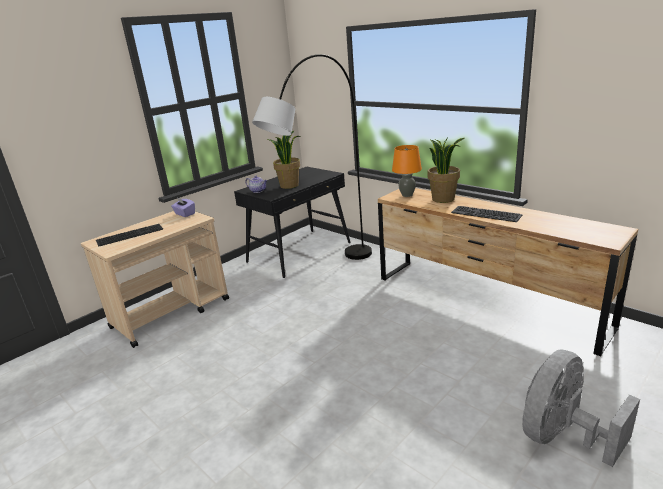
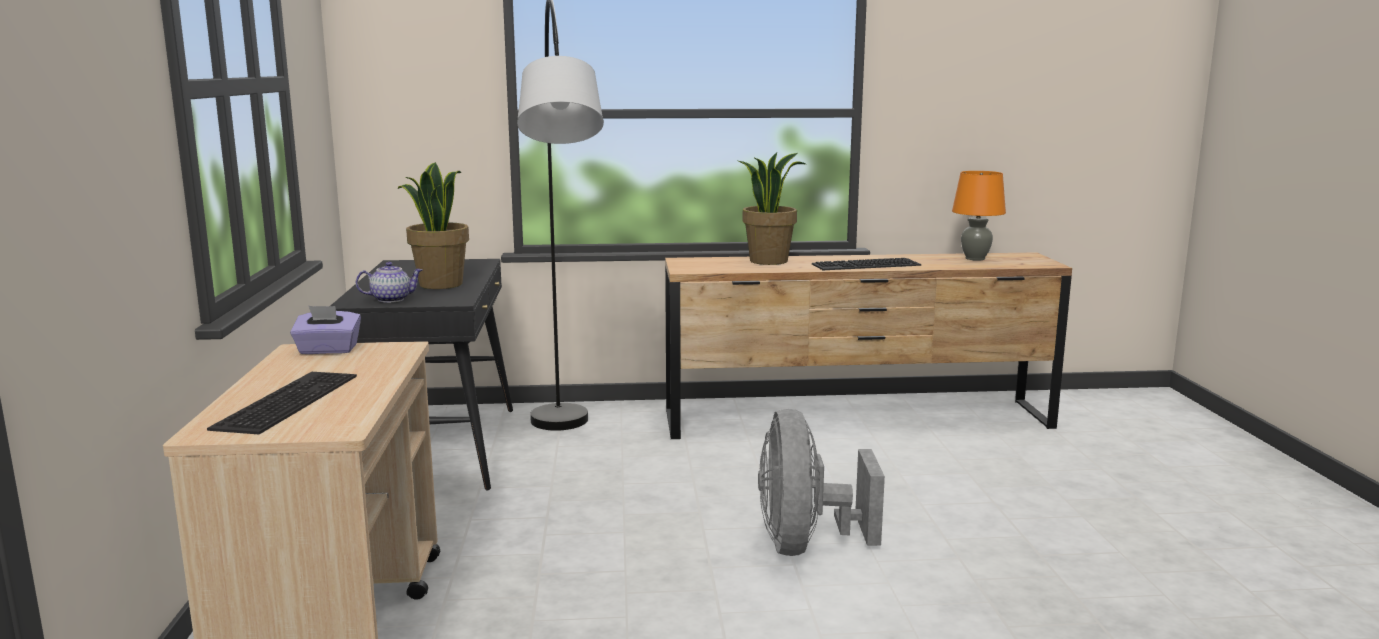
camera: 50 degrees left, 10 degrees down
orange table lamp [392,145,422,197] -> orange table lamp moved to [952,171,1006,261]
grey fan [522,349,640,467] -> grey fan moved to [758,409,885,556]

